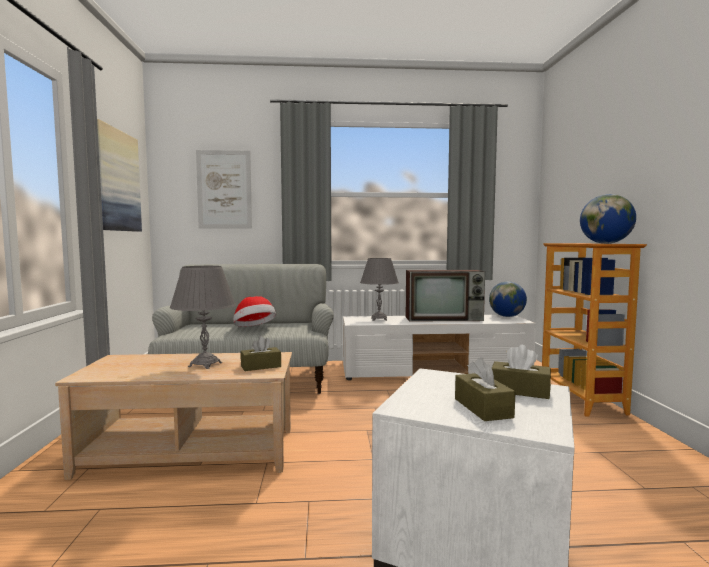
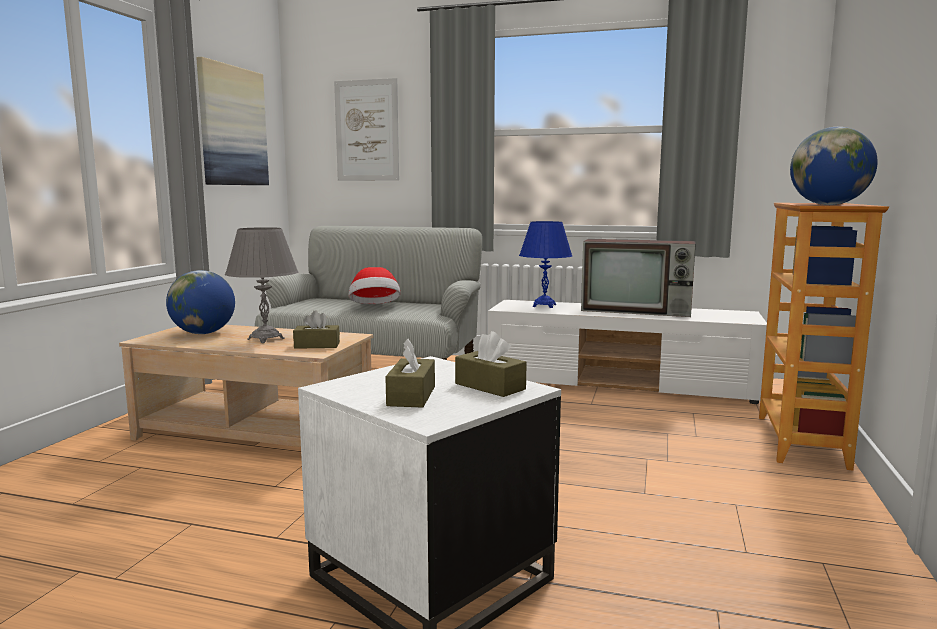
camera: 20 degrees right, 5 degrees up
grey table lamp [360,258,399,321] -> blue table lamp [519,221,572,308]
globe [489,281,527,317] -> globe moved to [166,270,235,334]

